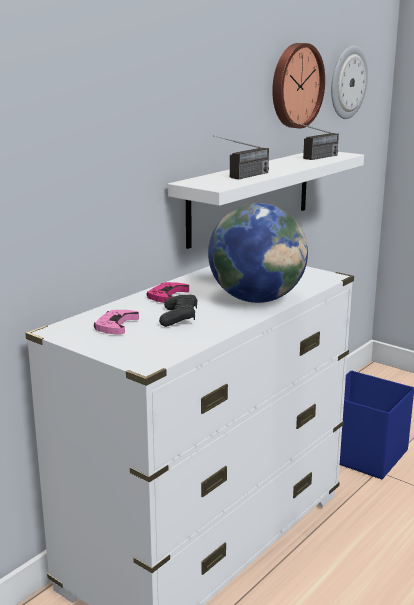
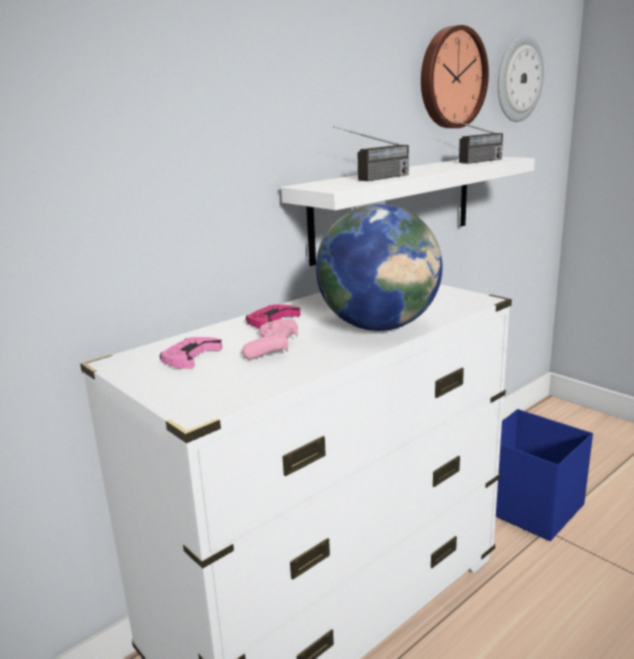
camera: 10 degrees right, 0 degrees up
black game controller [159,295,197,327] -> pink game controller [242,319,298,360]

